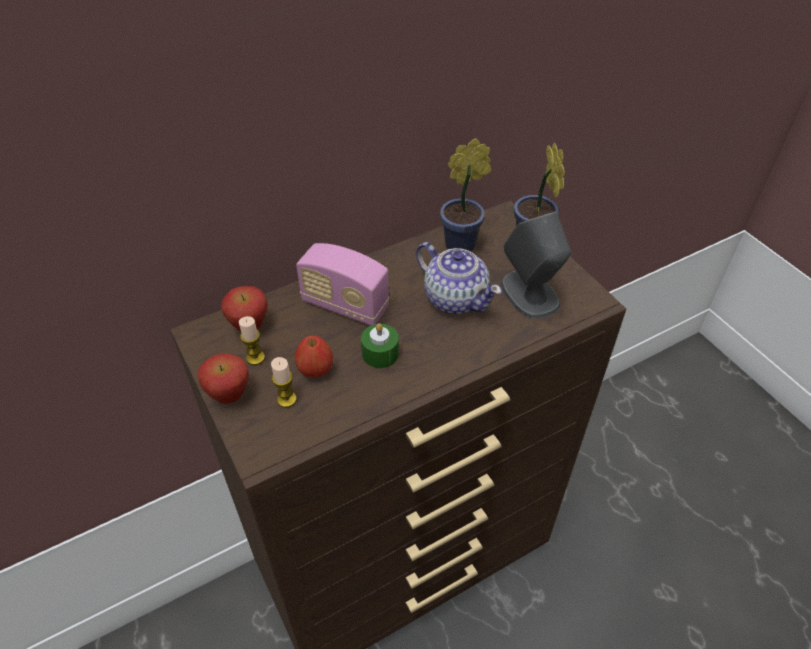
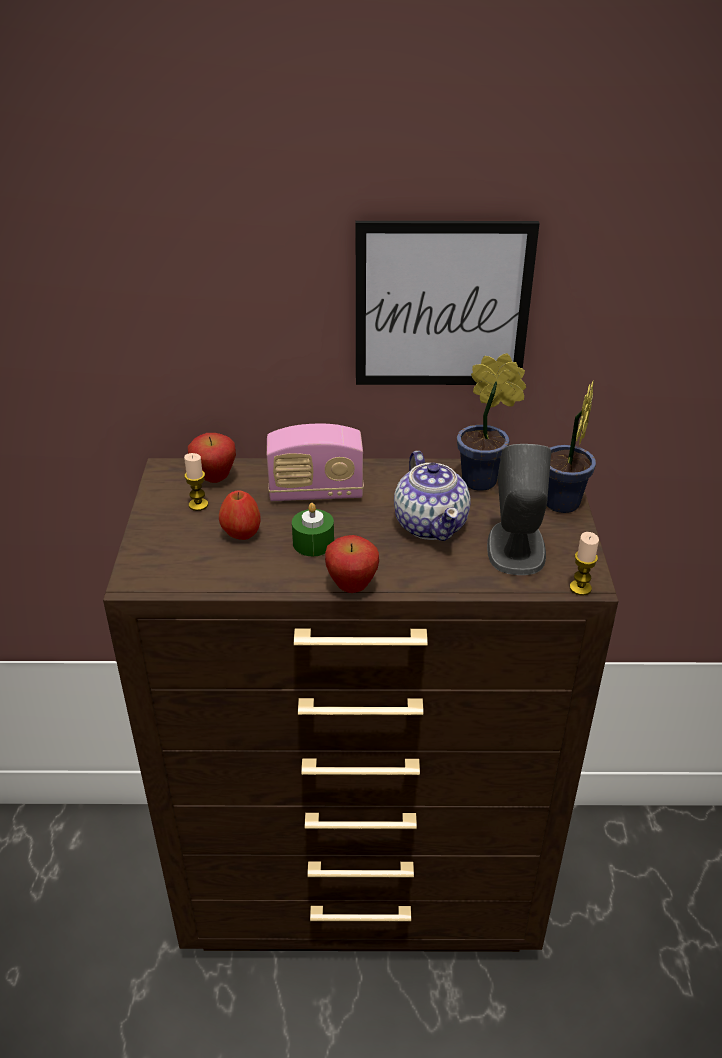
camera: 30 degrees right, 10 degrees down
apple [197,354,249,404] -> apple moved to [325,535,379,593]
candle [271,357,297,408] -> candle moved to [570,532,599,596]
radio [296,243,390,326] -> radio turned 60 degrees counterclockwise [267,424,364,501]
none -> picture [356,221,540,385]

